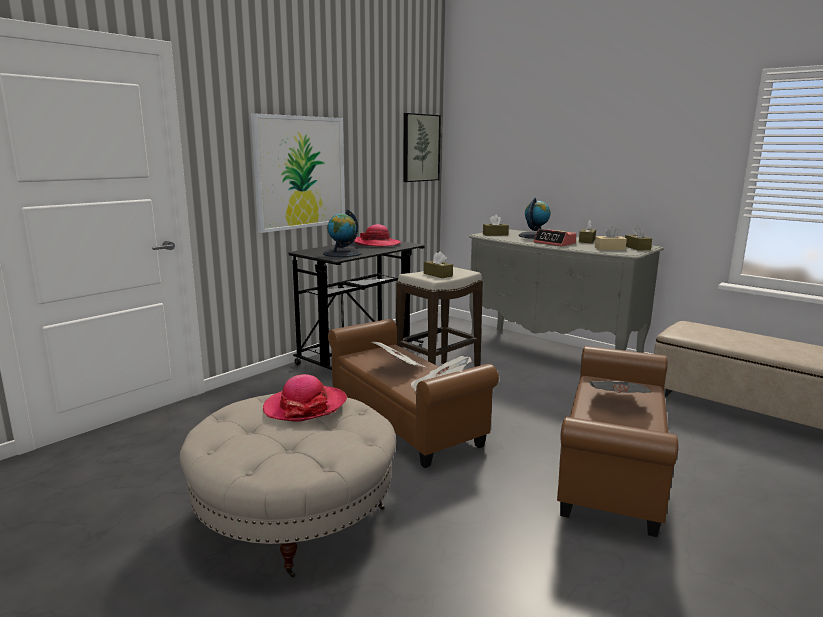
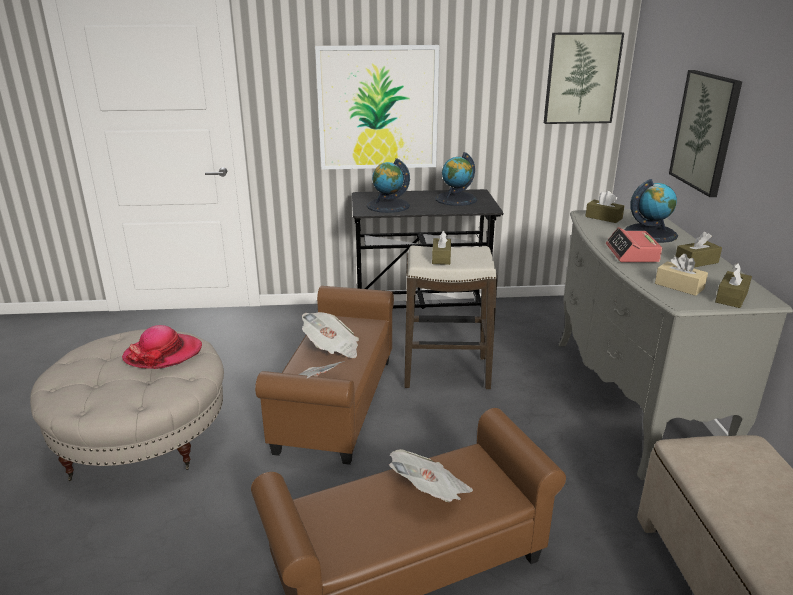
camera: 45 degrees right, 10 degrees up
hat [354,224,402,247] -> globe [435,152,477,206]
none -> picture [669,70,742,197]

